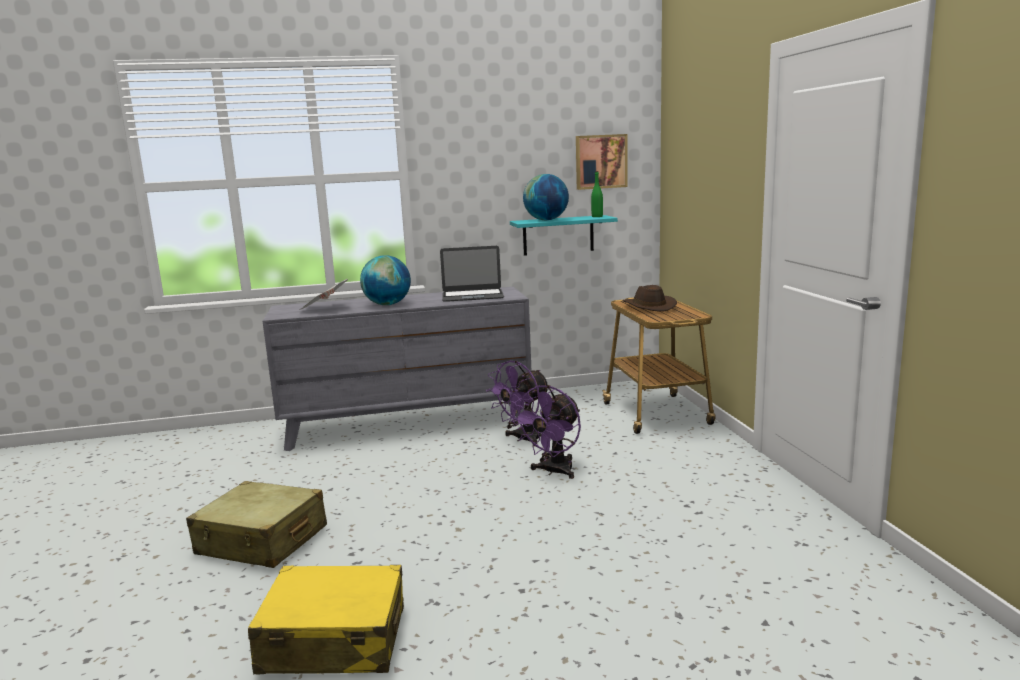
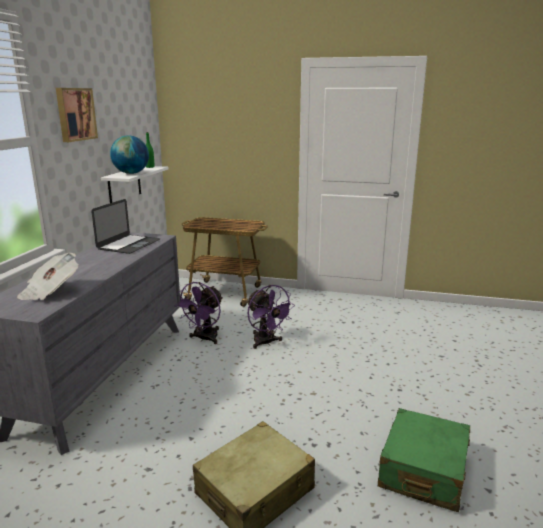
camera: 65 degrees left, 5 degrees up
yellow suitcase [248,565,404,674] -> green suitcase [378,408,470,512]
globe [360,255,411,305] -> none
purple fan [486,361,548,446] -> purple fan turned 45 degrees clockwise [174,282,223,344]
turquoise shelf [510,215,618,256] -> white shelf [101,166,169,203]
picture [576,134,628,190] -> picture moved to [56,88,98,142]
brown hat [623,285,677,312] -> none

